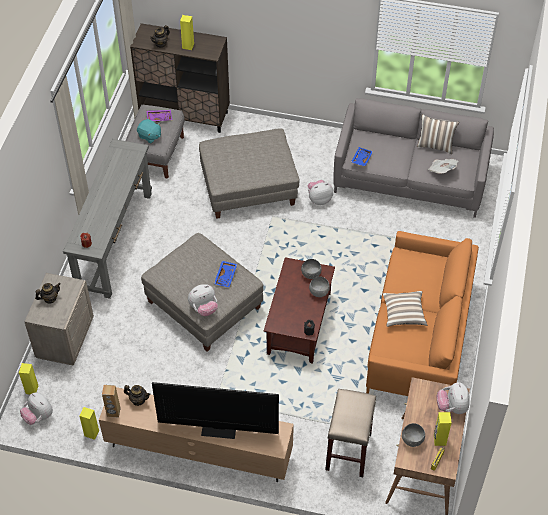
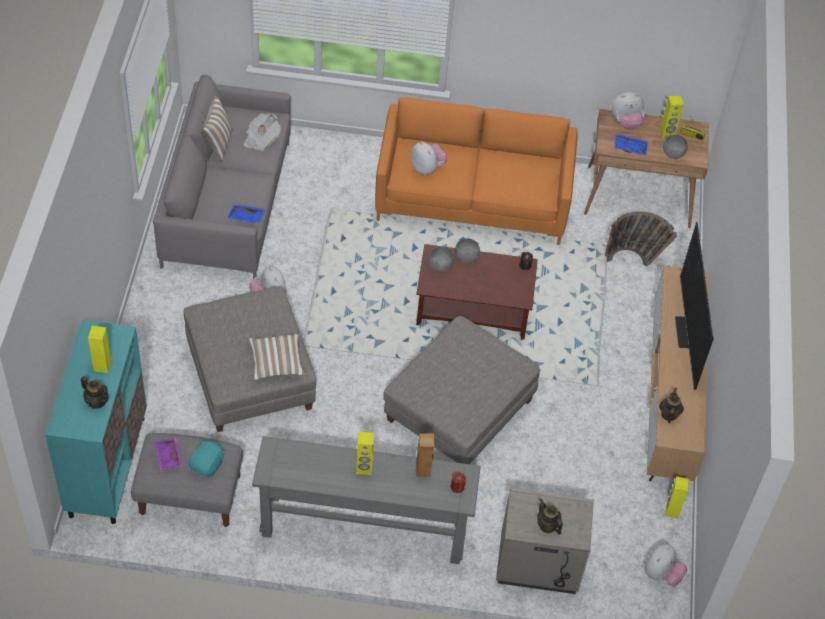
camera: 100 degrees left, 0 degrees up
yellow speaker [19,363,38,394] -> yellow speaker moved to [356,432,374,475]
brown speaker [102,385,120,418] -> brown speaker moved to [416,433,434,477]
brown cabinet [130,23,230,133] -> turquoise cabinet [45,320,147,524]
plush toy [188,284,218,316] -> plush toy moved to [411,141,447,175]
blue tray [214,261,237,287] -> blue tray moved to [614,134,648,156]
beige stool [325,389,376,477] -> basket [605,211,677,267]
pillow [383,291,427,327] -> pillow moved to [248,334,306,380]

